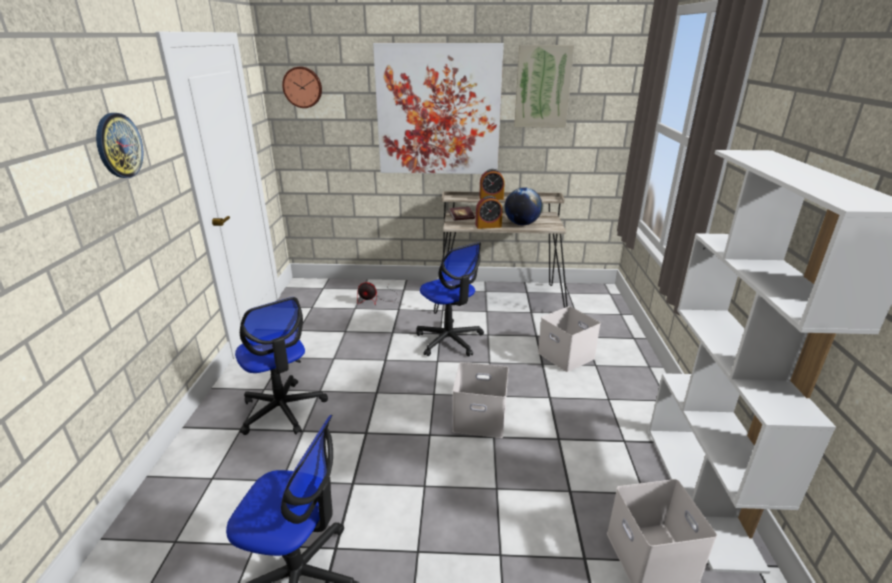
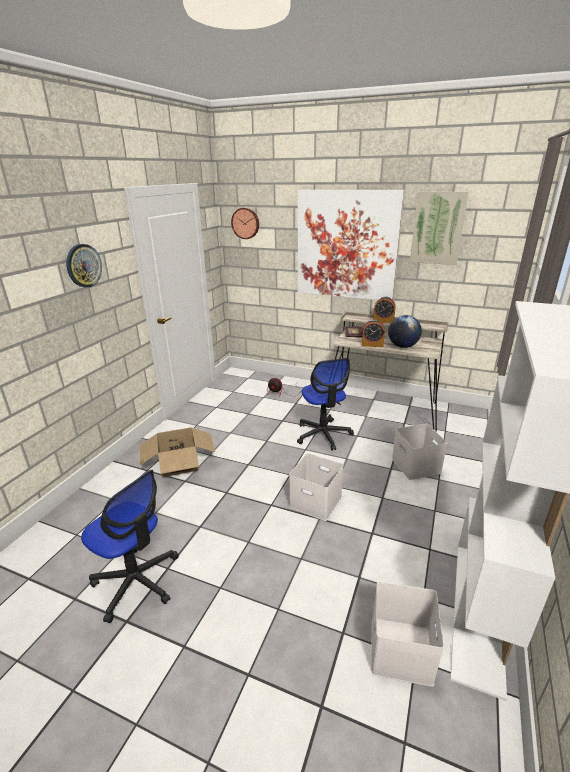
camera: 20 degrees right, 0 degrees up
office chair [235,297,328,435] -> cardboard box [140,427,215,477]

